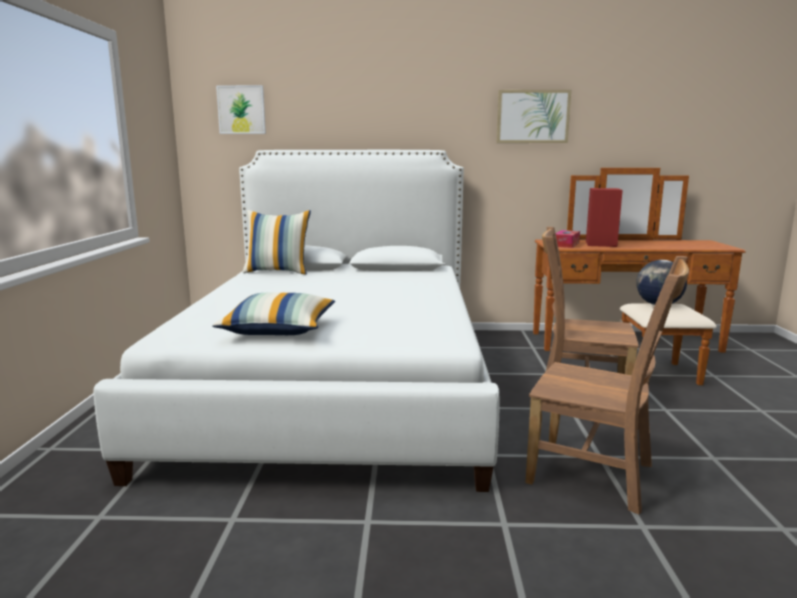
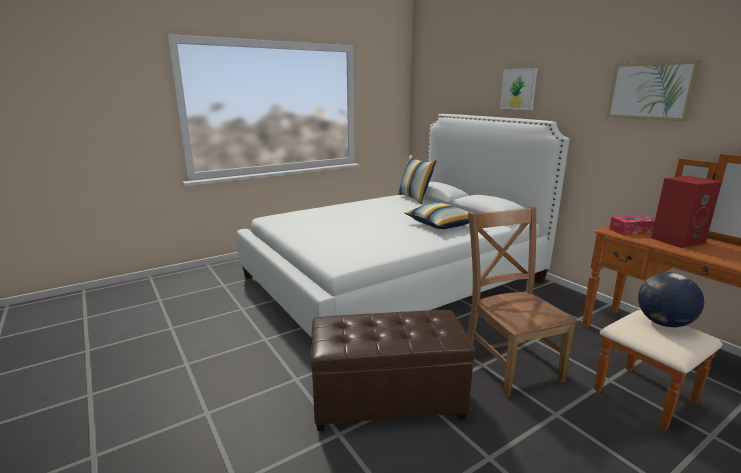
camera: 55 degrees right, 5 degrees up
pillow [212,293,335,335] -> pillow moved to [405,203,469,229]
picture [216,85,266,134] -> picture moved to [500,68,538,110]
brown chair [525,256,689,514] -> brown ottoman [311,310,475,431]

